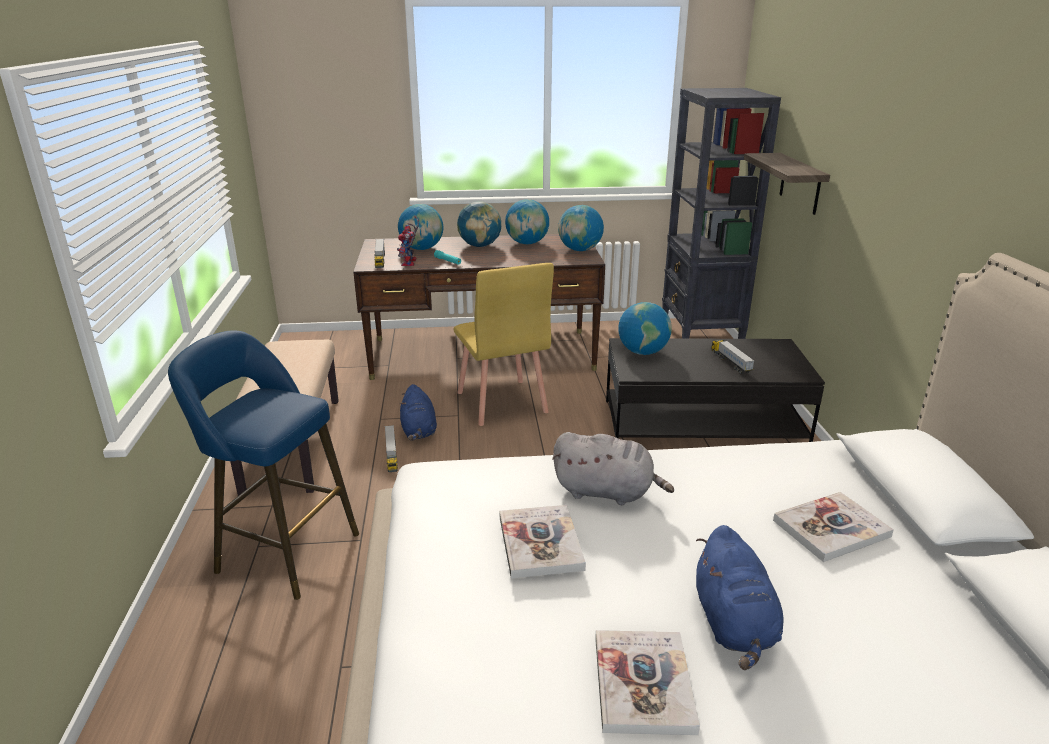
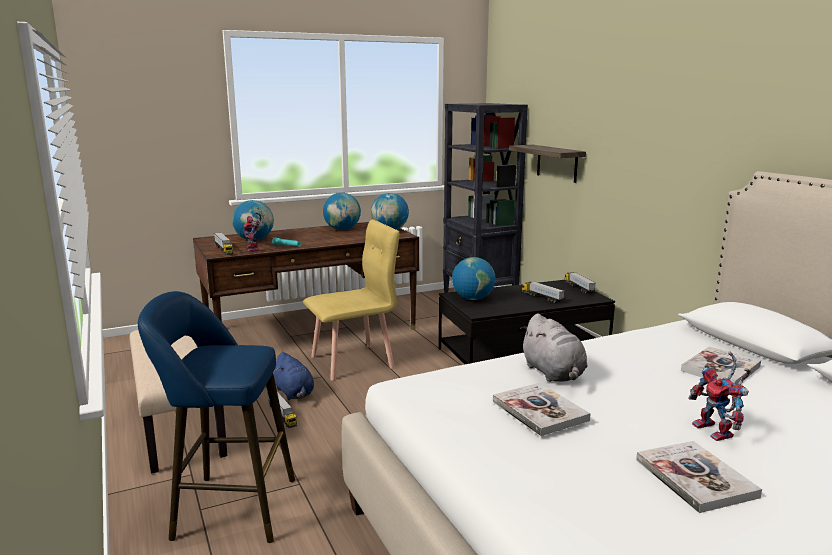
camera: 20 degrees left, 10 degrees down
yellow chair [453,263,554,426] -> yellow chair turned 75 degrees counterclockwise [303,220,399,381]
globe [457,201,501,247] -> none
grey plush toy [552,432,674,505] -> grey plush toy turned 75 degrees clockwise [520,314,588,382]
blue plush toy [696,525,784,670] -> toy robot [688,352,751,441]
none -> toy truck [564,272,596,294]

